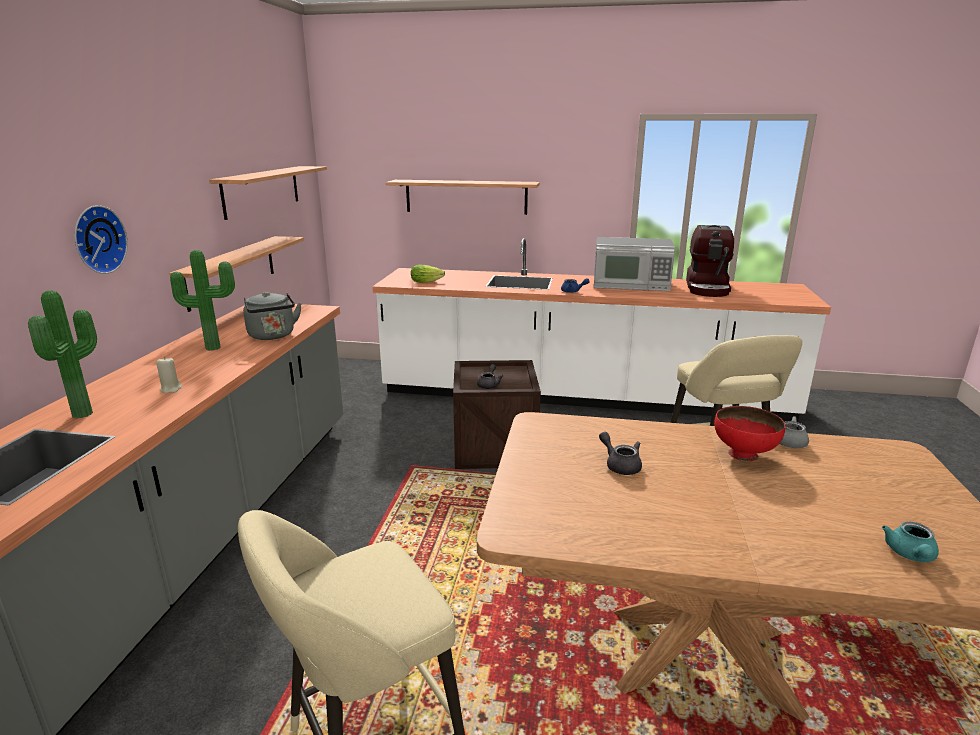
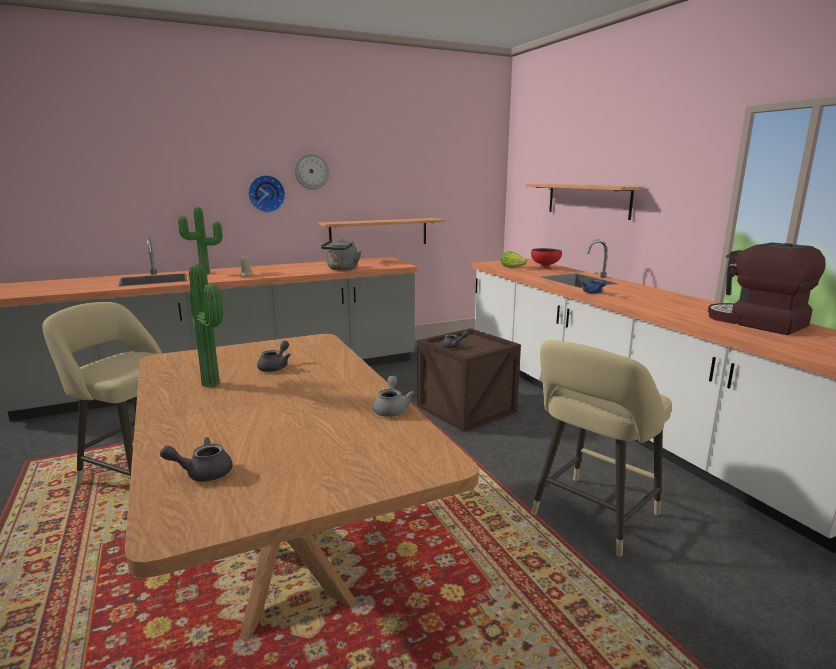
camera: 55 degrees right, 5 degrees down
potted plant [170,250,235,351] -> potted plant moved to [189,264,223,387]
shelf [209,166,327,220] -> none
microwave [594,237,675,291] -> none
coffee machine [686,225,734,297] -> coffee machine turned 75 degrees clockwise [708,242,825,335]
red bowl [714,406,785,462] -> red bowl moved to [531,248,562,269]
turquoise teapot [882,521,939,562] -> grey teapot [160,437,233,482]
none -> wall clock [294,153,330,190]

